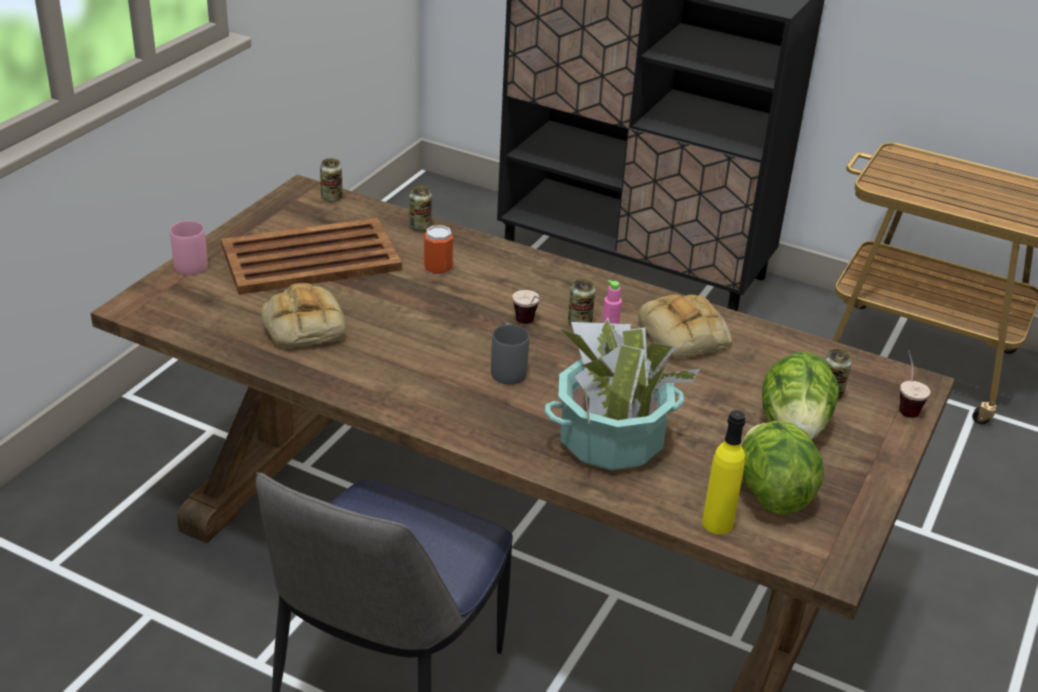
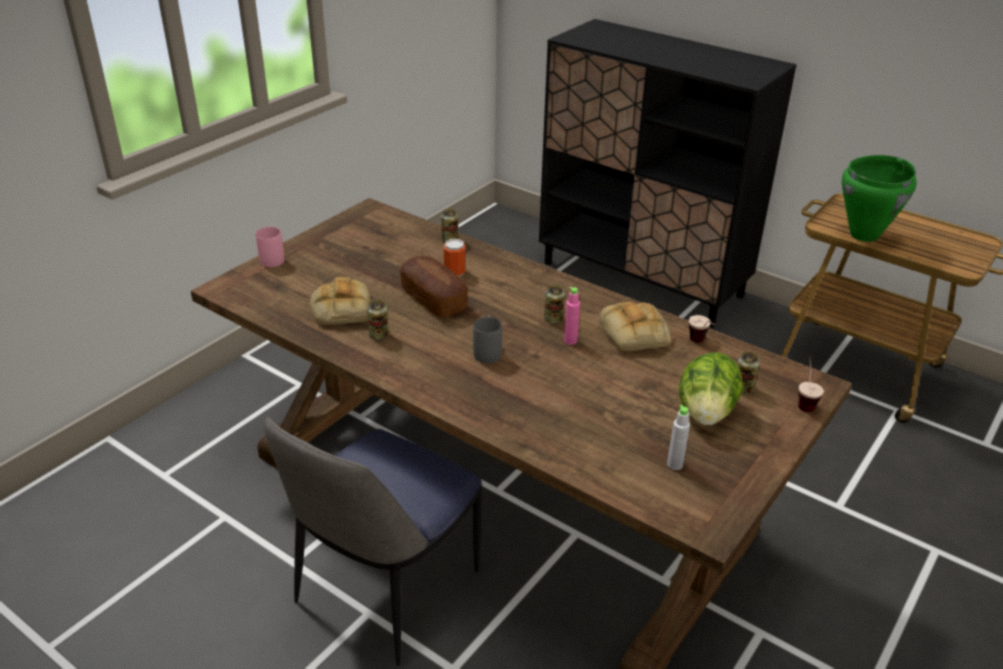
camera: 10 degrees right, 0 degrees up
brown tray [221,218,402,295] -> none
can [320,158,343,202] -> can moved to [367,300,389,340]
cup [513,290,543,324] -> cup moved to [689,315,715,343]
potted plant [545,317,700,470] -> none
yellow bottle [702,410,746,534] -> none
lettuce [742,421,824,515] -> grey bottle [667,405,690,470]
none -> bread [400,256,468,318]
none -> green cooking pot [842,155,917,242]

